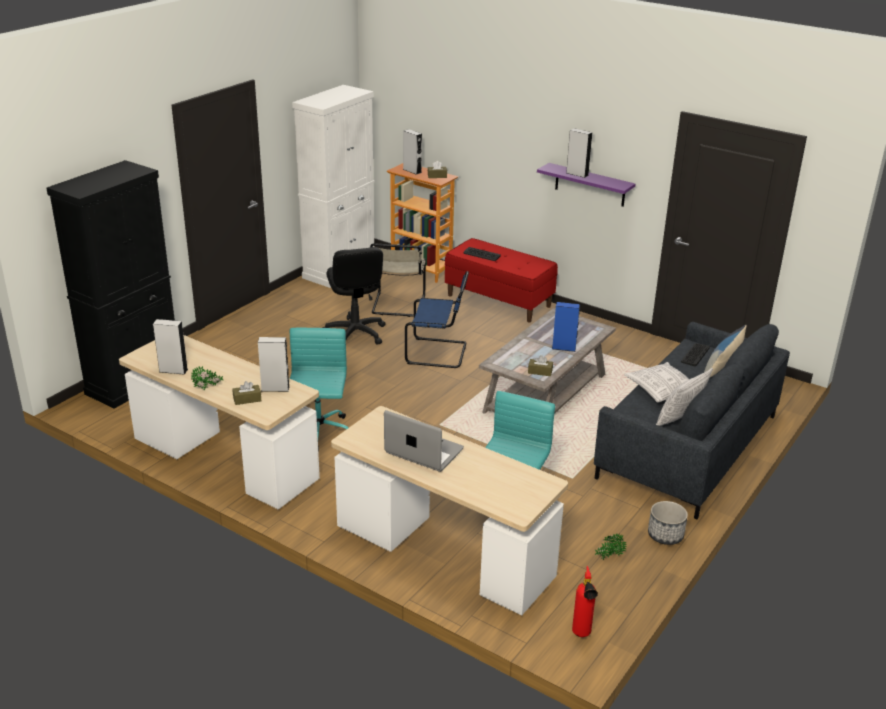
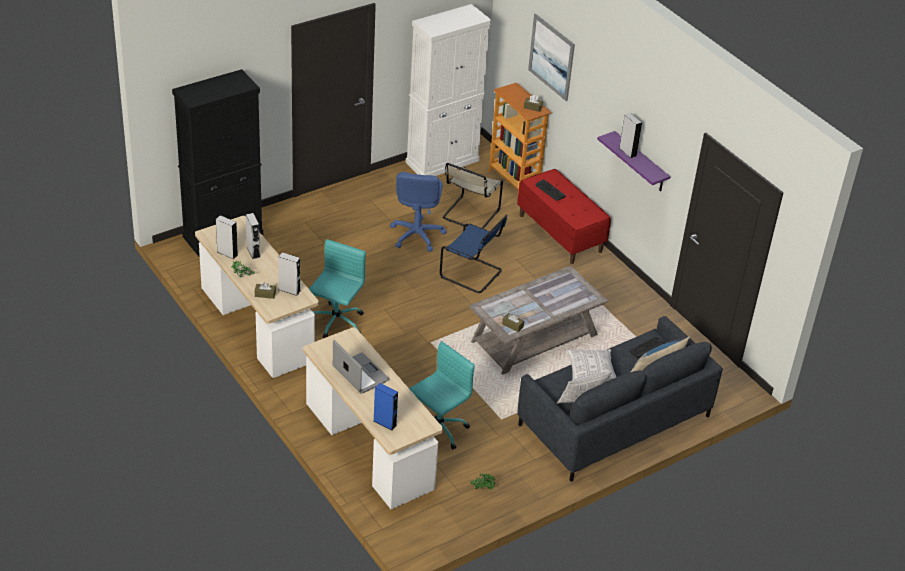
camera: 20 degrees right, 10 degrees up
black office chair [323,247,386,345] -> blue office chair [390,172,446,252]
grey speaker [403,129,422,175] -> grey speaker moved to [246,213,260,259]
blue speaker [552,302,580,352] -> blue speaker moved to [374,383,398,431]
fire extinguisher [572,566,598,637] -> none
planter [648,501,688,545] -> none
none -> picture [528,14,575,101]

